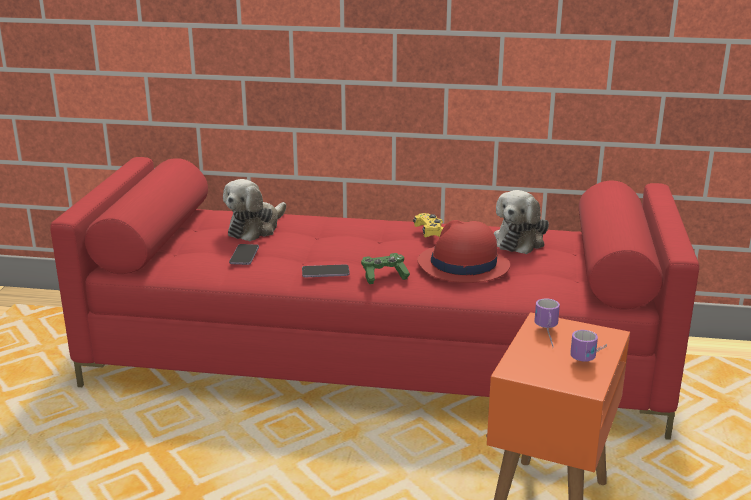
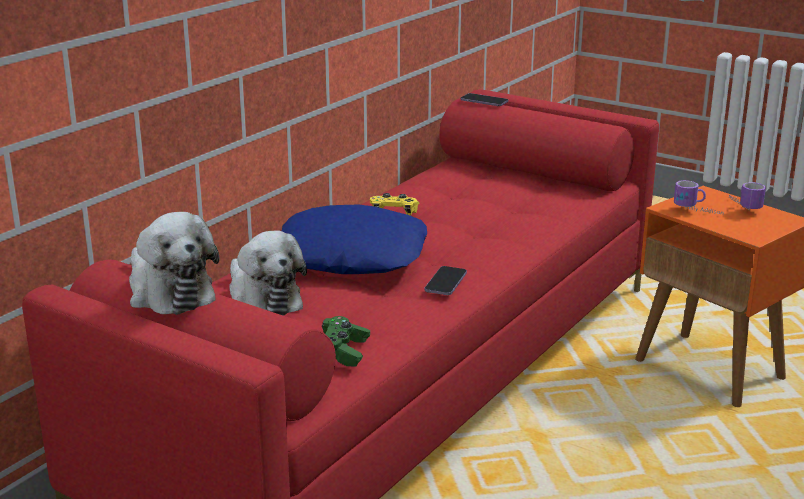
camera: 65 degrees left, 0 degrees up
phone [229,244,259,265] -> phone moved to [461,93,508,106]
green game controller [361,253,410,284] -> green game controller moved to [322,316,370,367]
red hat [417,220,510,283] -> none
plush toy [494,190,549,254] -> plush toy moved to [129,212,219,315]
none -> blue pillow [282,204,427,274]

